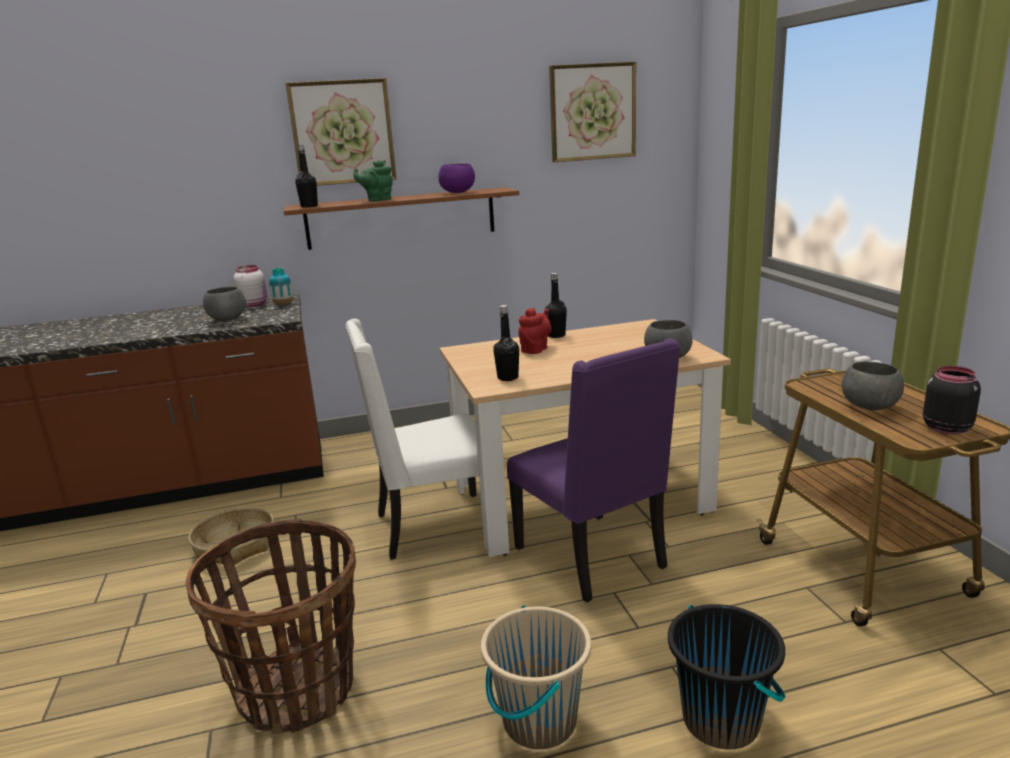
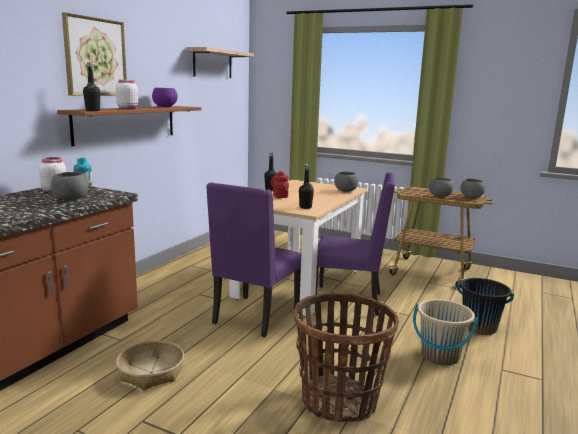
camera: 50 degrees left, 5 degrees down
white chair [345,319,479,560] -> purple chair [206,182,301,337]
green teapot [353,160,393,201] -> white jar [116,80,138,109]
picture [549,62,636,162] -> shelf [187,47,254,78]
black jar [923,366,981,434] -> grey bowl [460,179,485,199]

